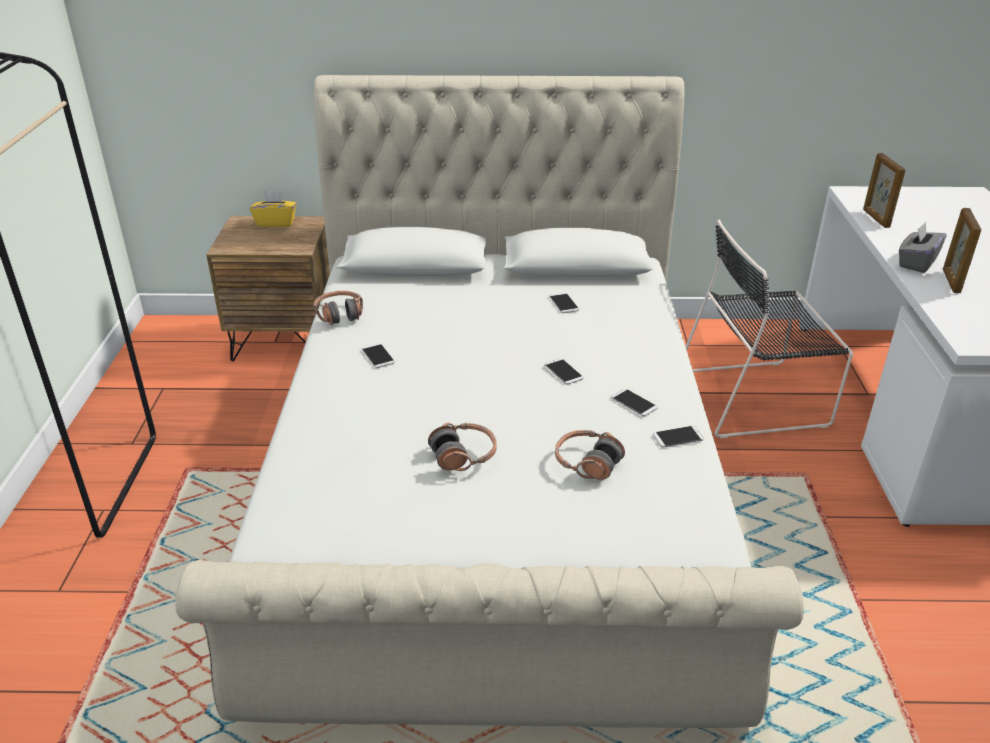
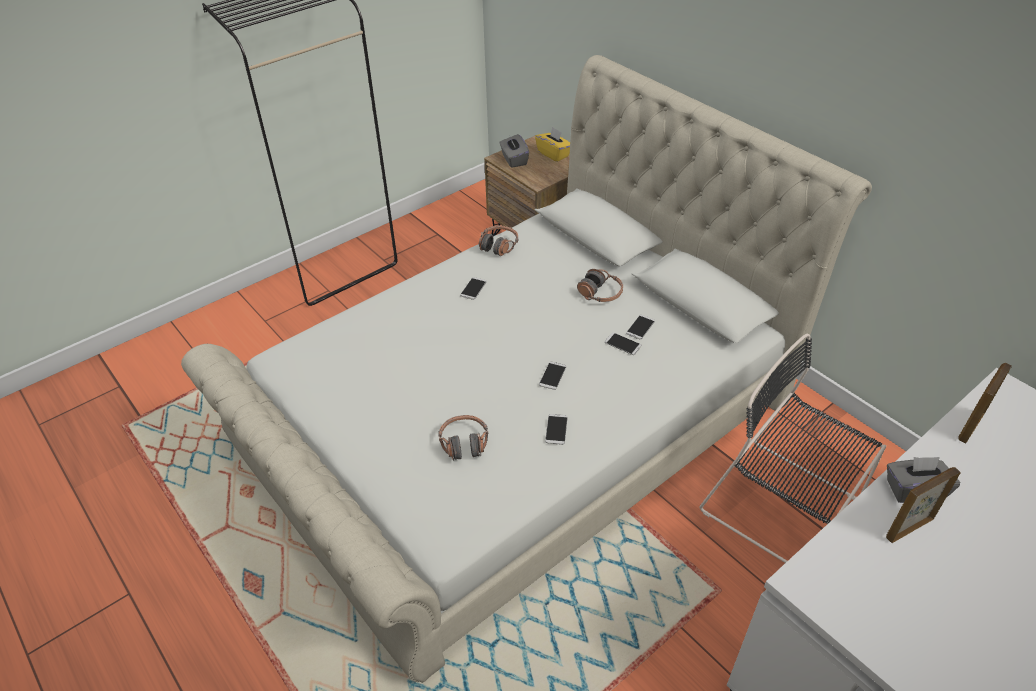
camera: 50 degrees right, 10 degrees up
headphones [428,423,497,471] -> headphones moved to [577,269,623,302]
phone [653,426,704,448] -> phone moved to [605,333,642,355]
none -> grey tissue box [499,134,529,168]

